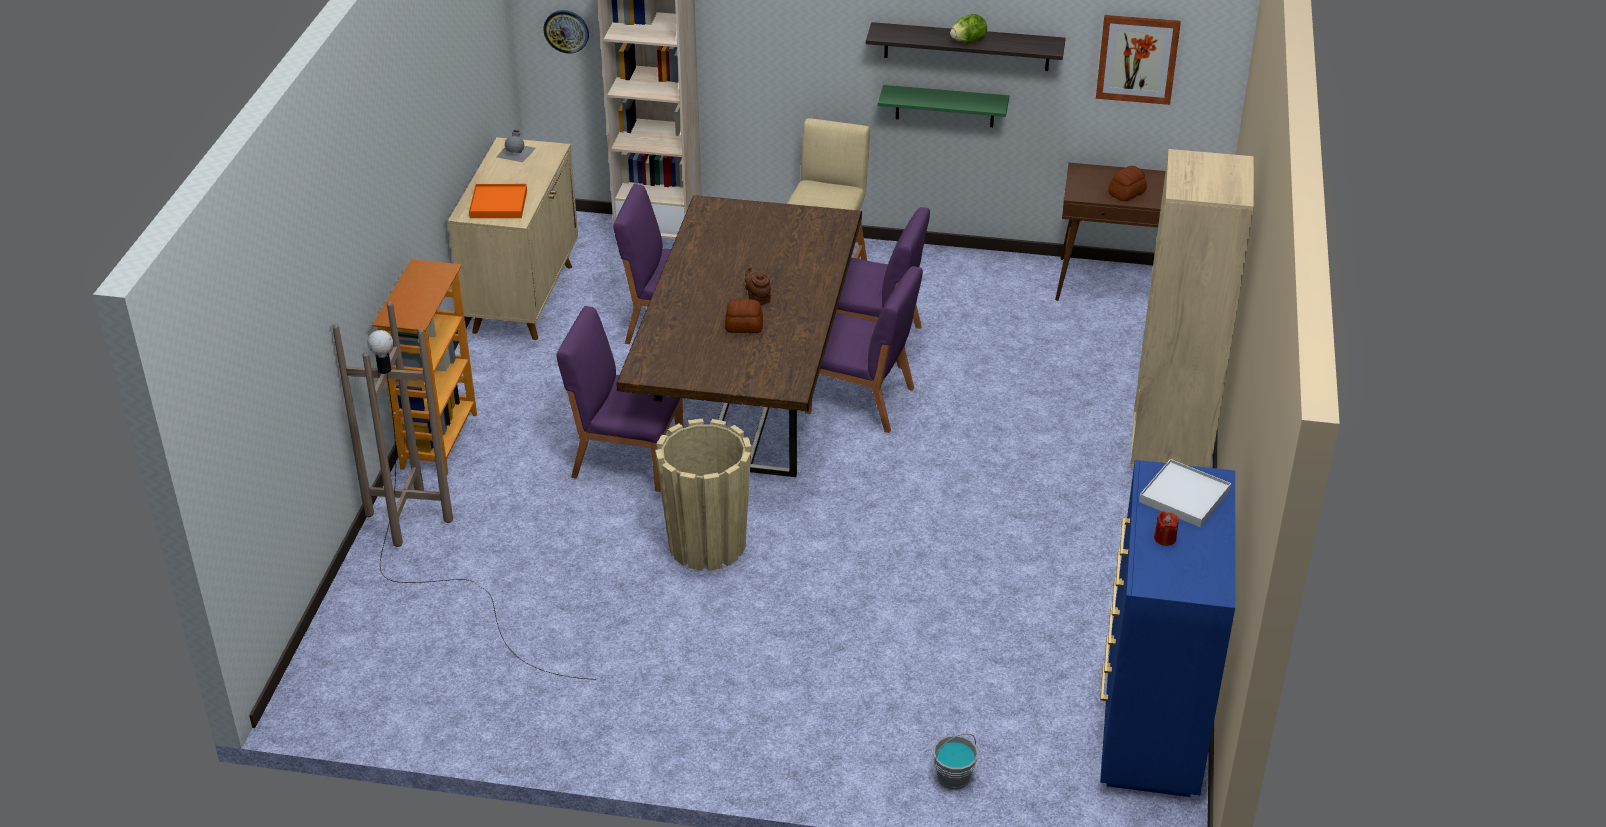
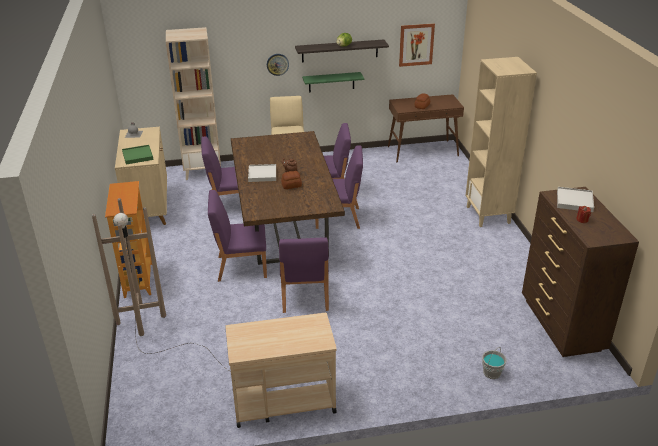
camera: 20 degrees left, 5 degrees down
orange tray [469,184,527,218] -> green tray [122,145,154,164]
wall clock [543,10,589,54] -> wall clock moved to [267,54,289,76]
beige planter [655,419,752,571] -> purple chair [279,237,329,313]
blue dresser [1100,460,1235,797] -> brown dresser [522,187,639,357]
none -> beige cart [225,313,337,428]
none -> white tray [248,164,276,182]

